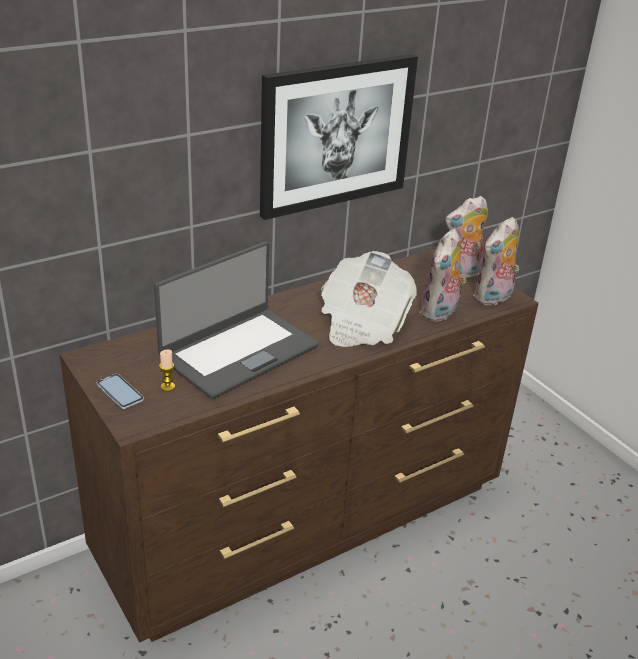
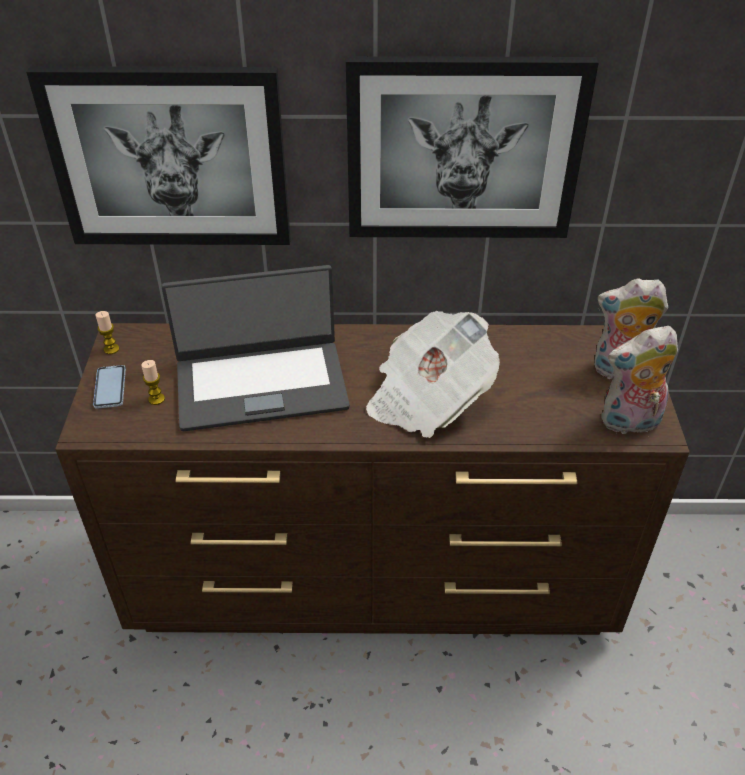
camera: 35 degrees right, 10 degrees up
plush toy [419,229,466,322] -> none
none -> picture [26,66,291,245]
none -> candle [95,311,119,354]

